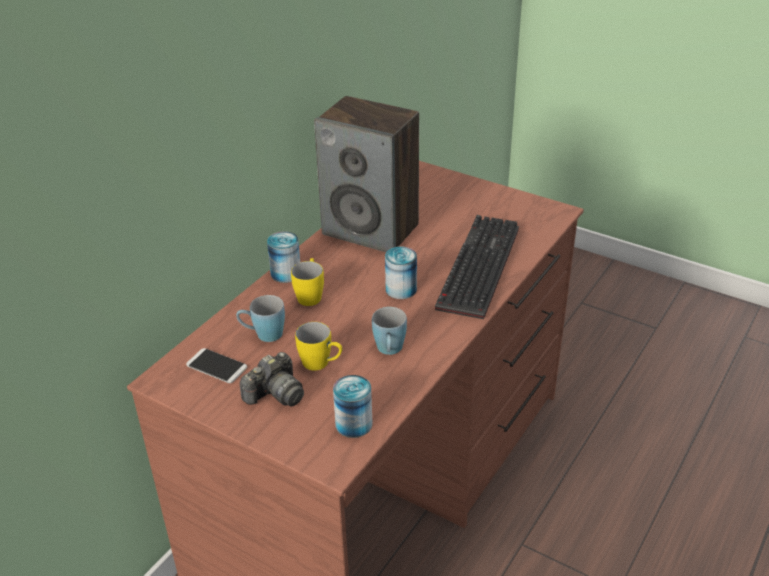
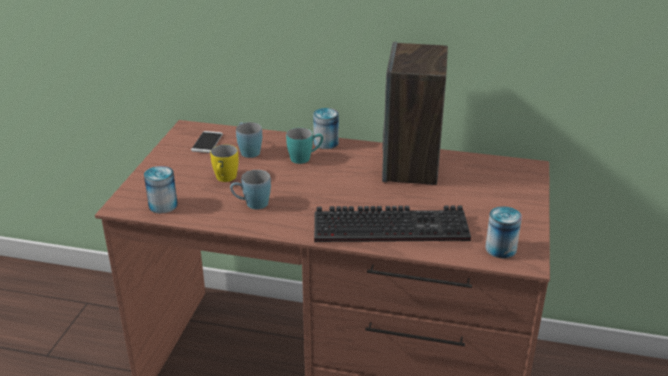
camera: 70 degrees right, 5 degrees down
camera [240,352,304,406] -> none
yellow mug [291,258,324,306] -> turquoise mug [286,128,323,164]
can [385,247,417,299] -> can moved to [485,206,522,258]

